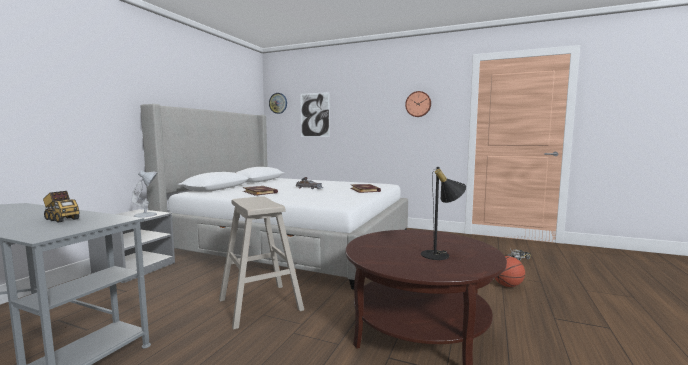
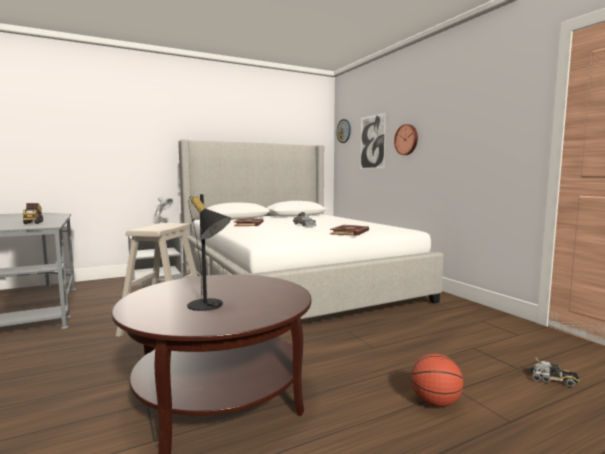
camera: 40 degrees right, 0 degrees up
wall clock [405,91,431,117] -> wall clock moved to [394,124,418,155]

